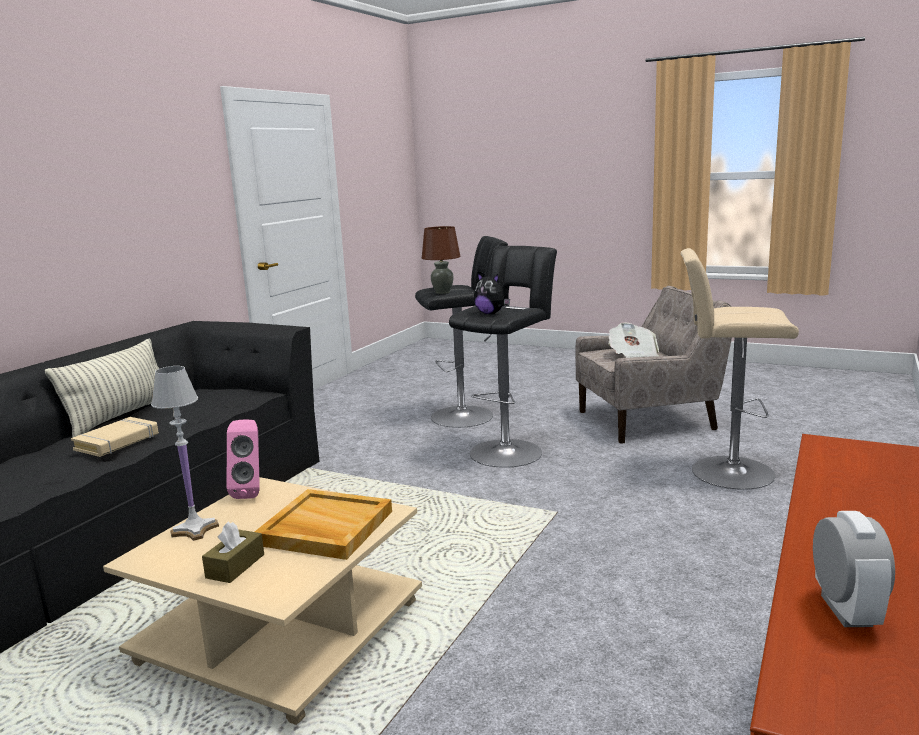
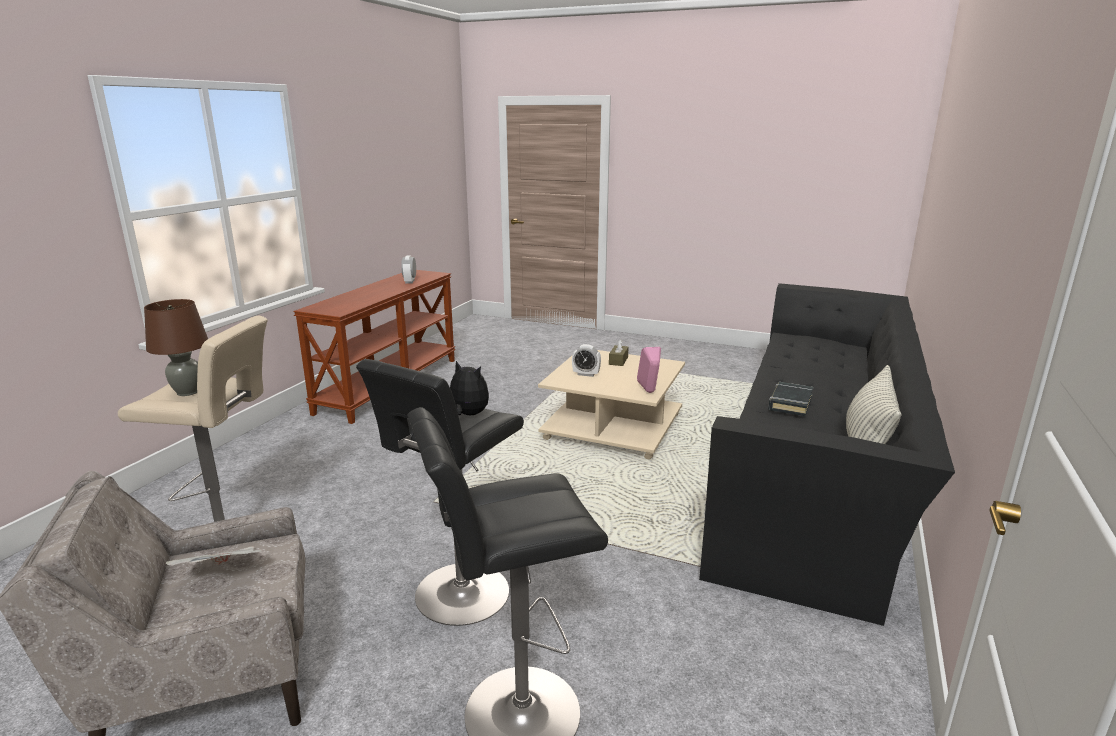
camera: 175 degrees right, 5 degrees up
beige book [71,417,159,457] -> black book [768,382,813,416]
white table lamp [151,366,219,541] -> none
beige tray [254,489,392,560] -> alarm clock [572,344,601,377]
brown table lamp [422,226,460,294] -> brown table lamp moved to [144,299,208,396]

